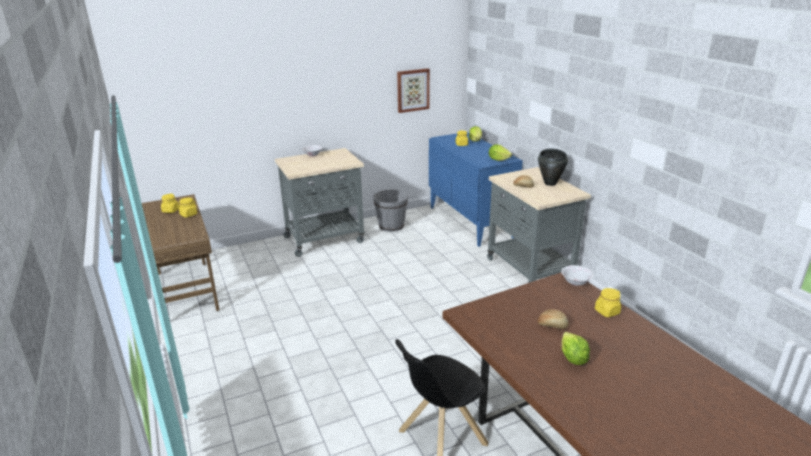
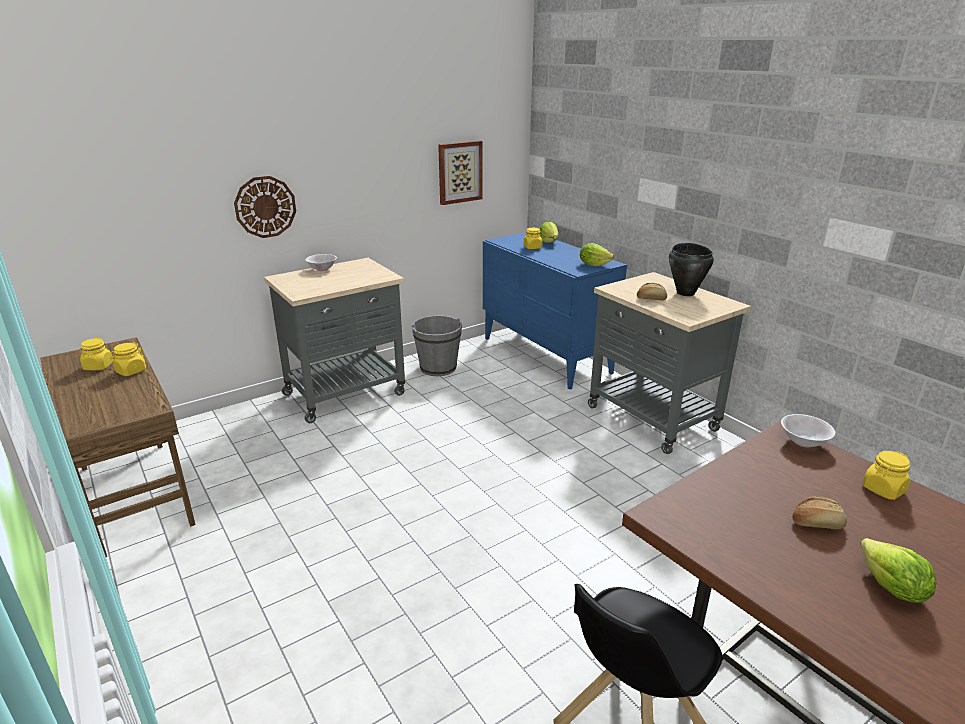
camera: 10 degrees left, 0 degrees up
none -> wall clock [234,176,296,238]

